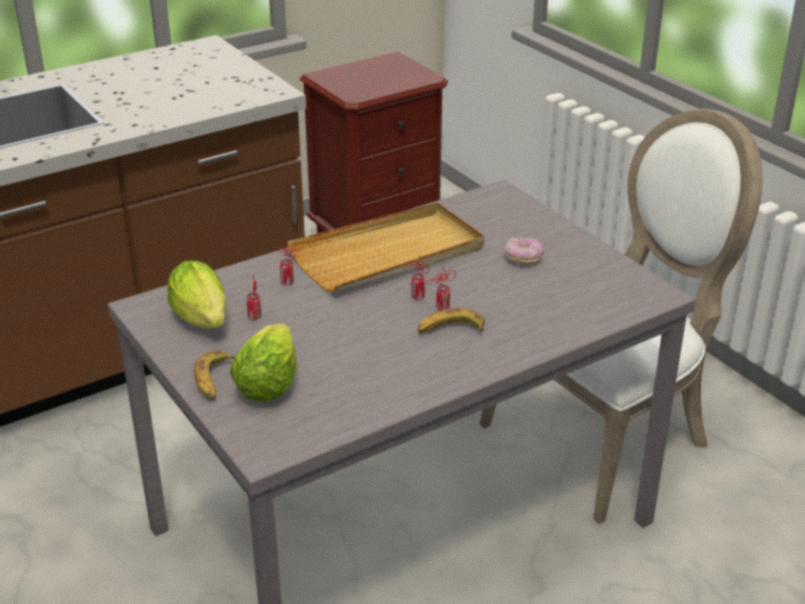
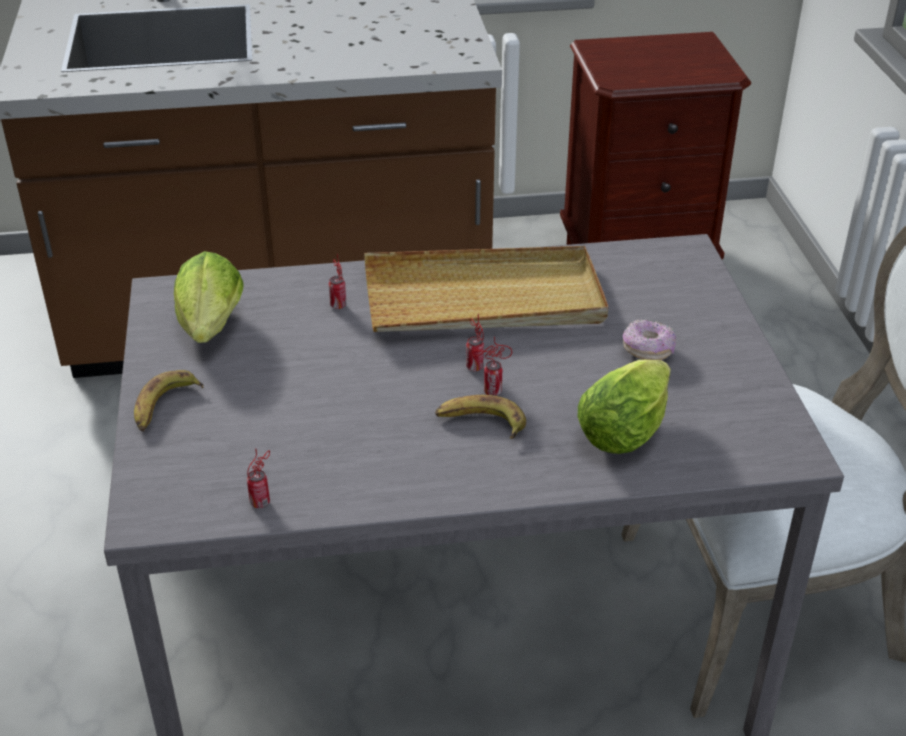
camera: 25 degrees right, 5 degrees up
lettuce [230,323,297,402] -> lettuce moved to [578,360,671,454]
can [246,274,261,320] -> can moved to [247,448,270,508]

